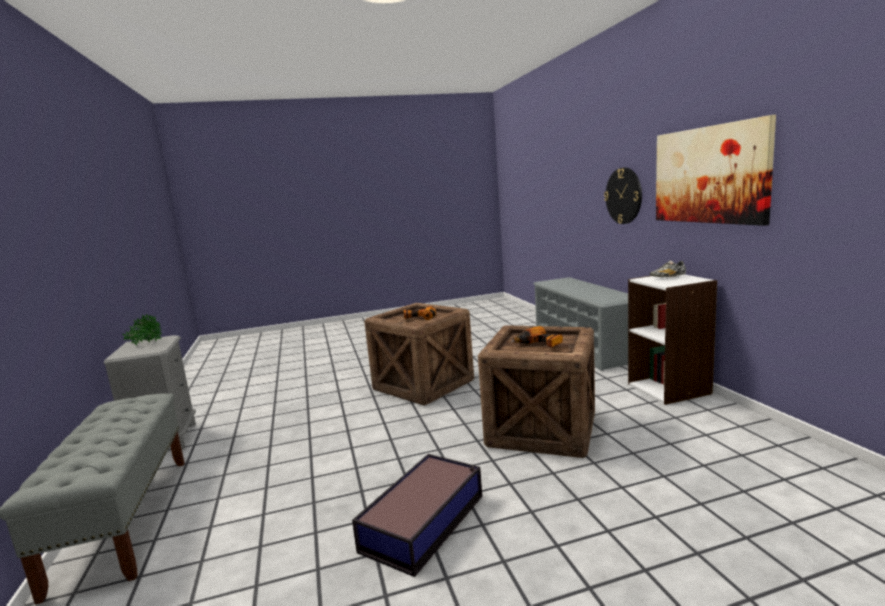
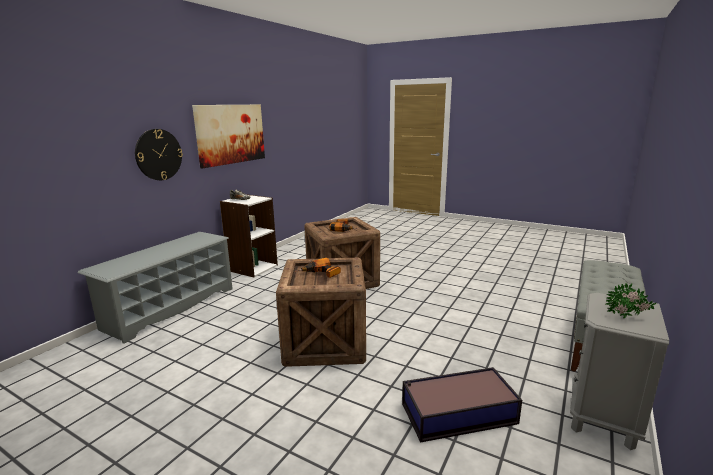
camera: 135 degrees left, 5 degrees up
storage box [352,454,482,577] -> storage box moved to [402,367,522,443]

